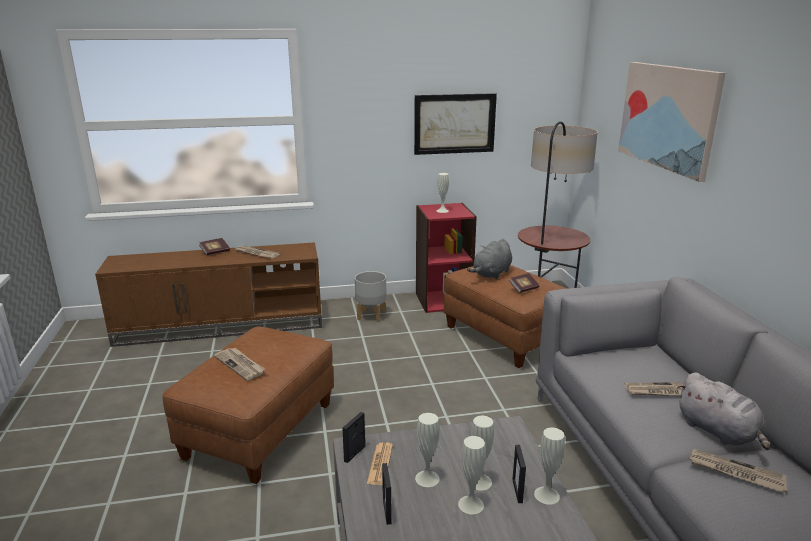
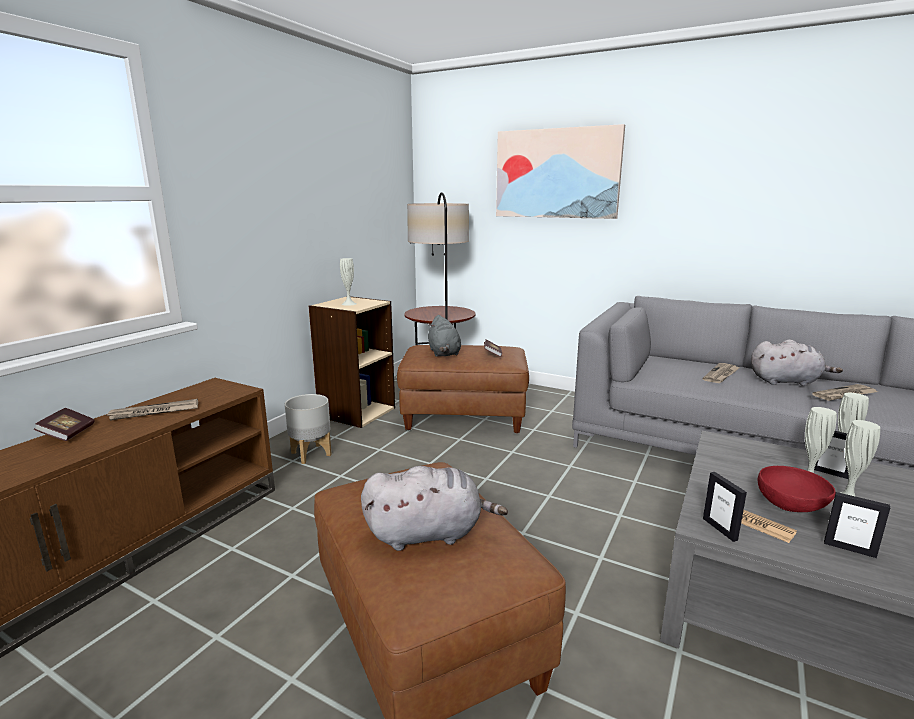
camera: 50 degrees left, 5 degrees down
newspaper [214,348,265,381] -> grey plush toy [361,466,508,551]
picture [414,93,497,155] -> none
white vase [415,413,440,487] -> red bowl [758,466,836,512]
red bookcase [416,203,477,313] -> beige bookcase [309,296,395,428]

